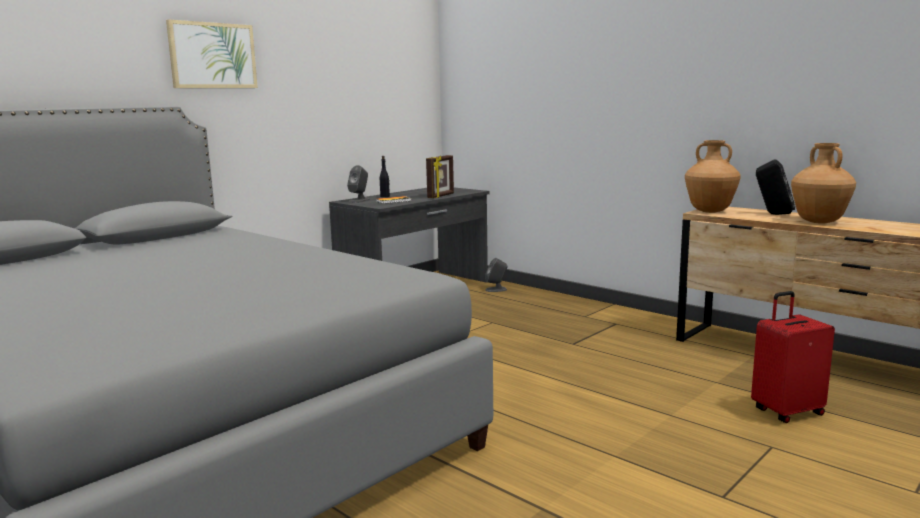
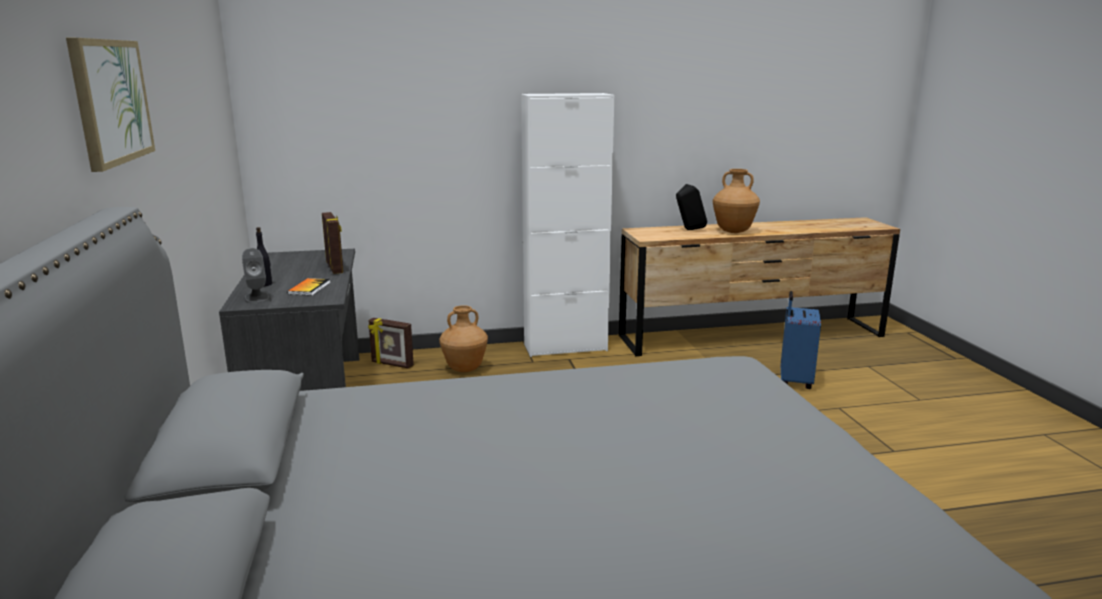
camera: 55 degrees left, 5 degrees up
grey speaker [485,258,508,292] -> picture frame [368,318,414,369]
brown vase [685,140,741,213] -> brown vase moved to [439,306,488,372]
red suitcase [751,291,835,423] -> blue suitcase [781,291,821,389]
none -> white cabinet [521,93,614,357]

